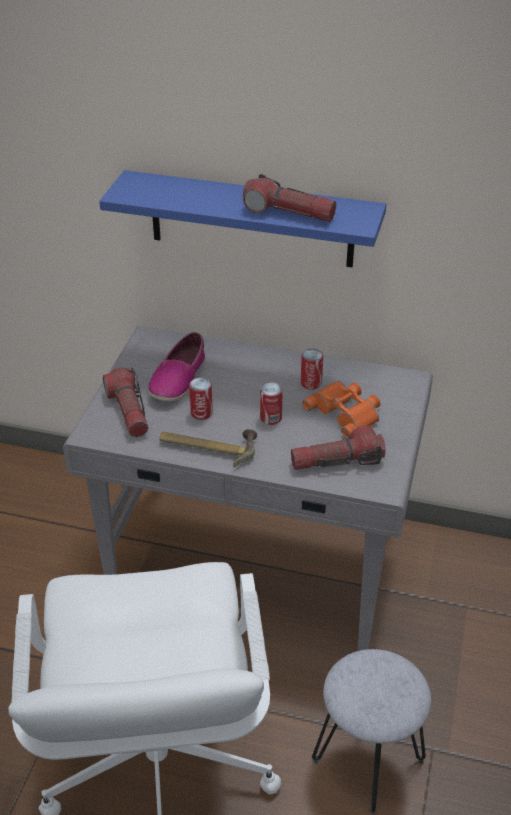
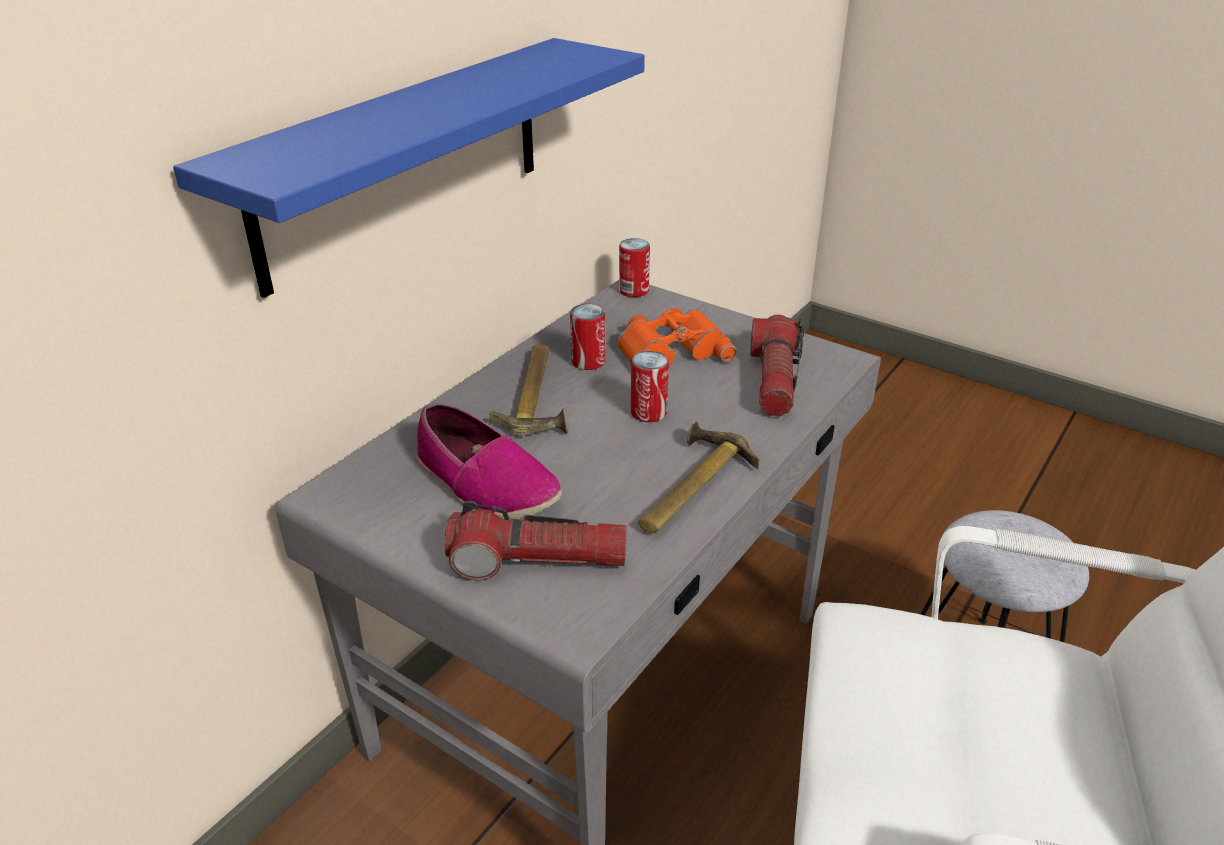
camera: 70 degrees left, 5 degrees down
can [189,378,213,420] -> can moved to [619,238,650,297]
flashlight [243,174,336,222] -> none
none -> hammer [489,344,568,436]

